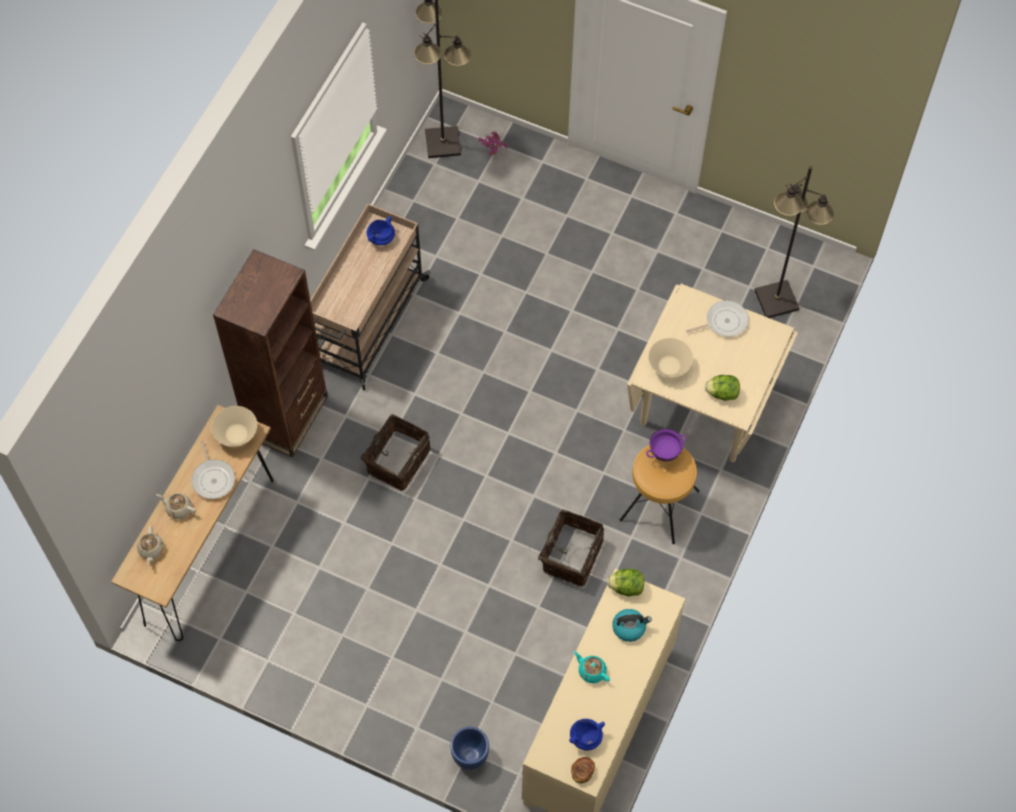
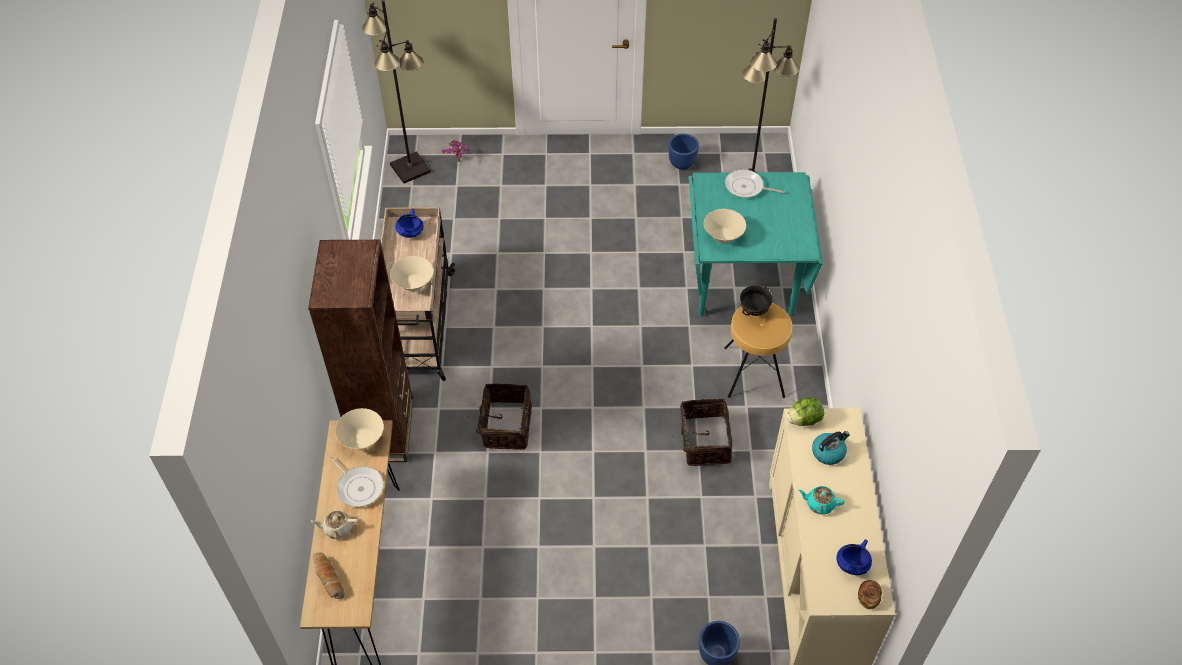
camera: 25 degrees left, 10 degrees down
beige teapot [137,526,164,564] -> bread [313,553,345,599]
beige dining table [627,284,798,462] -> turquoise dining table [689,172,823,316]
purple bowl [646,428,686,462] -> black bowl [740,286,773,316]
frying pan [686,300,749,337] -> frying pan turned 120 degrees counterclockwise [725,169,785,198]
lettuce [705,375,740,401] -> none
none -> beige bowl [390,256,433,291]
none -> blue planter [669,134,699,170]

